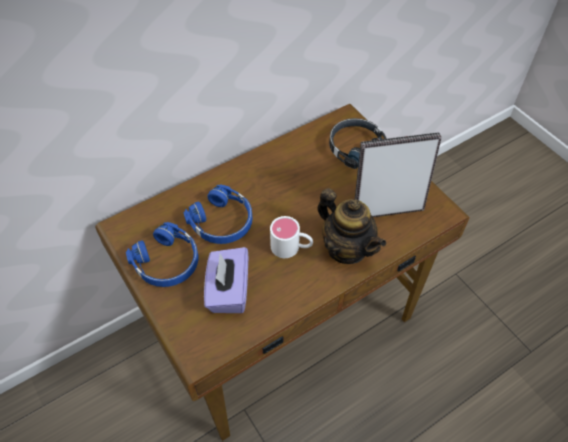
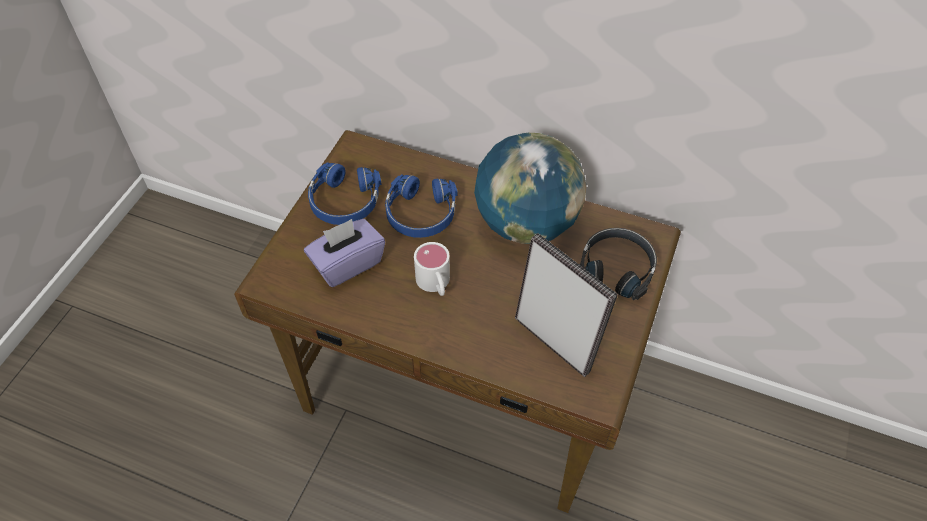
camera: 55 degrees right, 0 degrees up
teapot [317,188,386,264] -> none
none -> globe [474,133,587,244]

